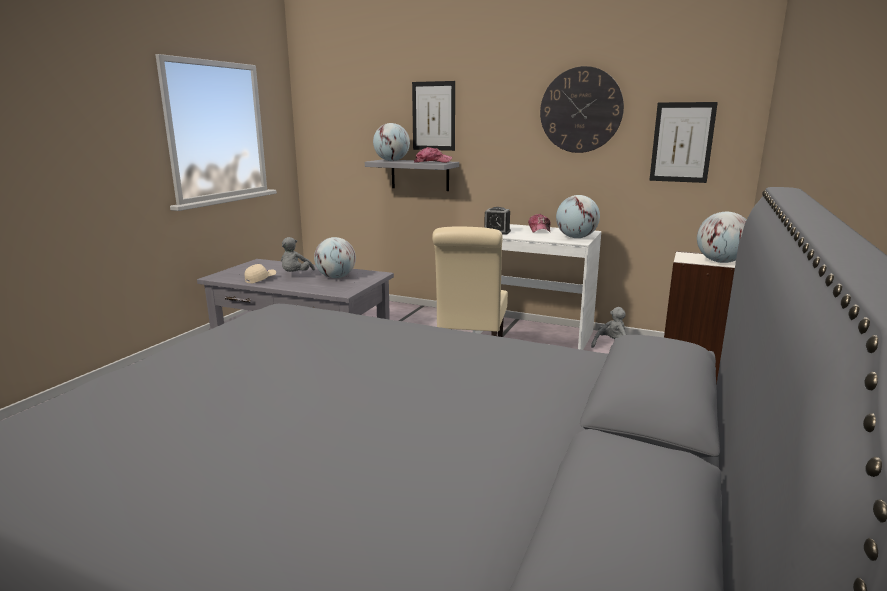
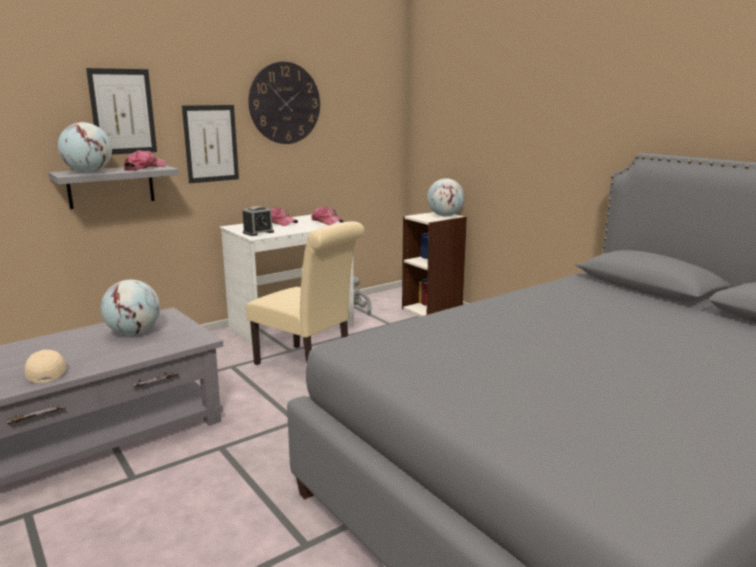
camera: 60 degrees left, 0 degrees up
grey plush toy [281,237,315,272] -> none
globe [556,195,600,238] -> cap [311,206,344,225]
picture [649,102,718,183] -> picture moved to [182,105,239,183]

